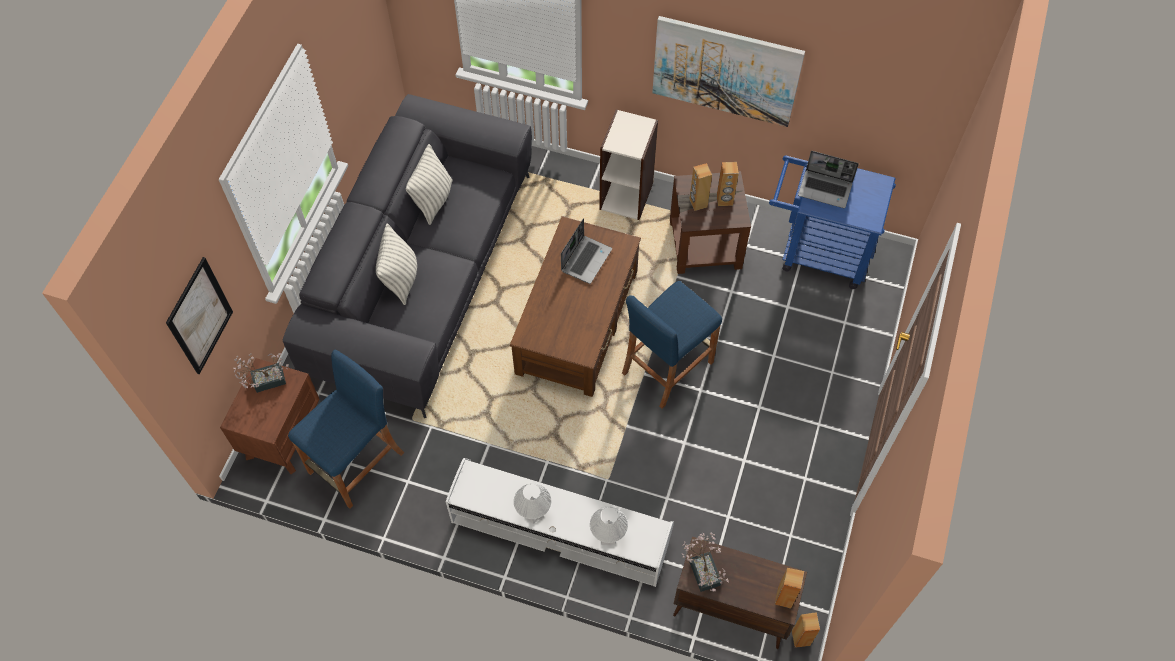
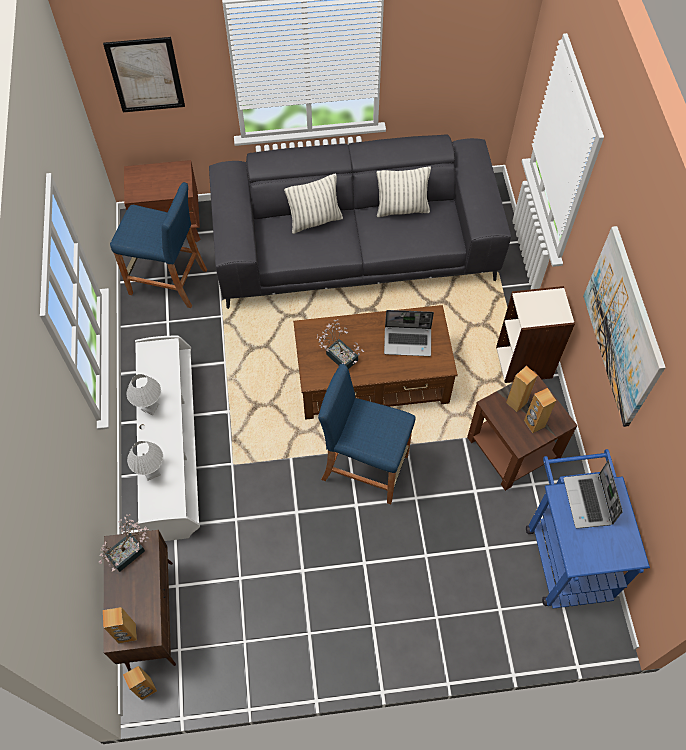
camera: 65 degrees right, 0 degrees up
potted plant [233,353,289,393] -> potted plant moved to [317,319,364,369]

